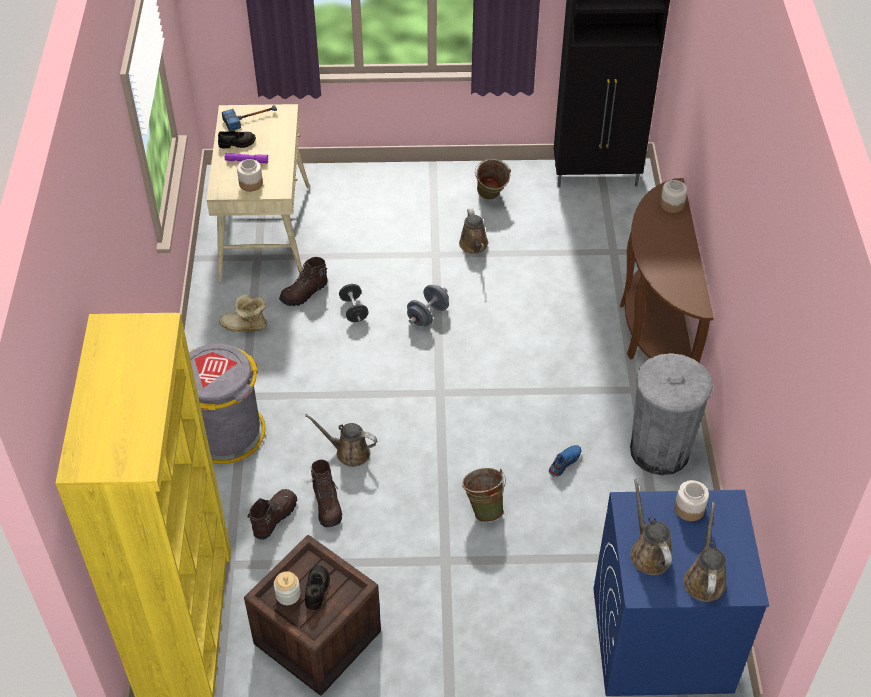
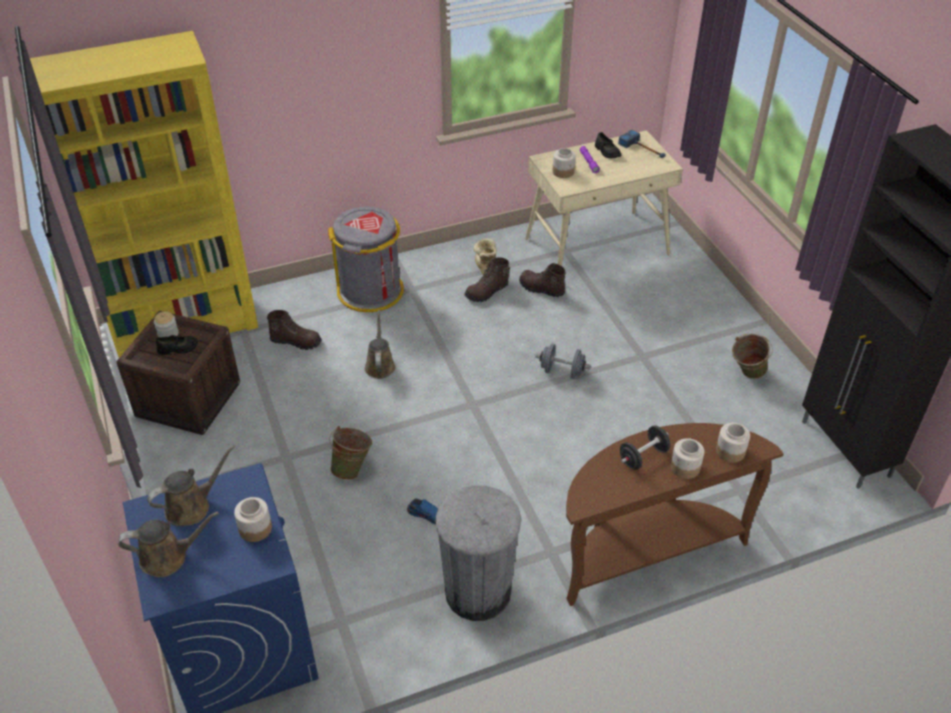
camera: 70 degrees right, 5 degrees down
brown boot [311,460,342,527] -> brown boot moved to [464,257,510,302]
black dumbbell [339,284,368,322] -> black dumbbell moved to [620,425,670,470]
brown watering can [459,208,488,254] -> none
none -> jar [671,438,704,479]

